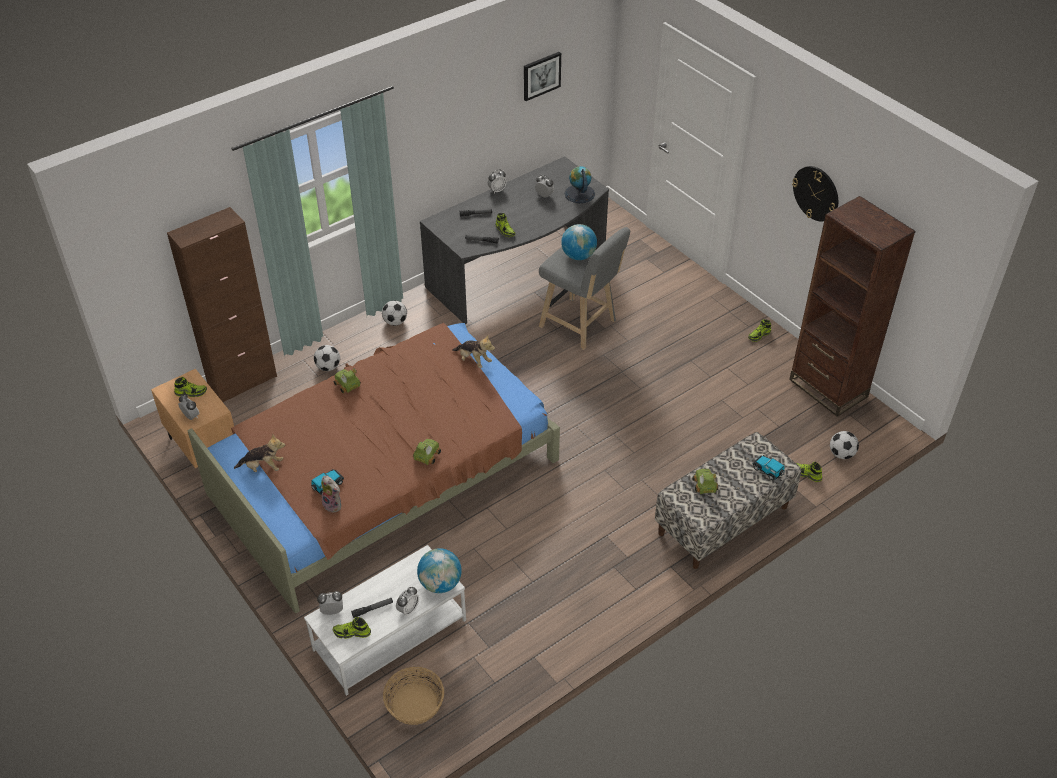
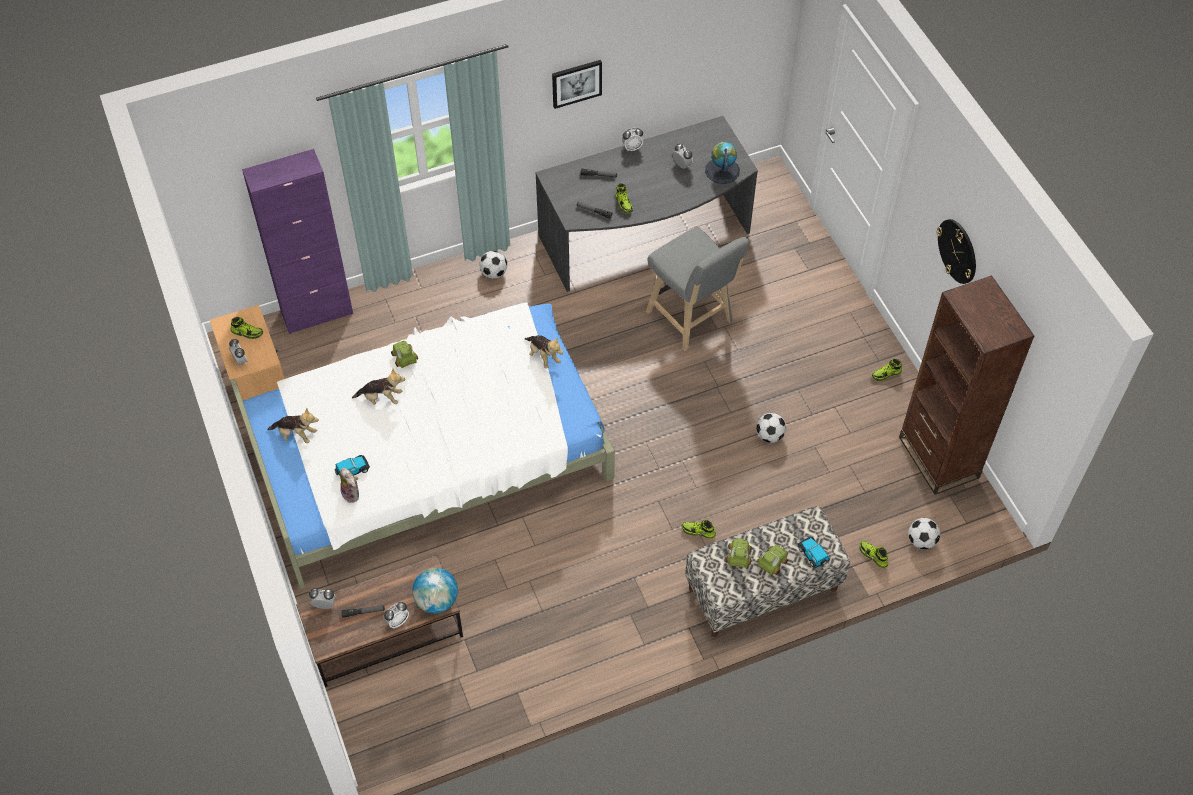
camera: 15 degrees right, 10 degrees up
brown cabinet [167,207,277,402] -> purple cabinet [242,149,353,334]
brown bed [188,323,560,613] -> white bed [230,302,615,589]
white coffee table [304,545,466,696] -> brown coffee table [296,555,463,687]
football [314,345,340,371] -> football moved to [756,413,786,443]
shoe [333,617,371,639] -> shoe moved to [682,519,716,539]
basket [383,667,444,725] -> none
toy car [413,439,441,465] -> toy car moved to [757,545,788,575]
picture [524,52,561,101] -> picture moved to [552,60,602,109]
globe [561,224,597,260] -> none
none -> plush toy [352,369,405,405]

